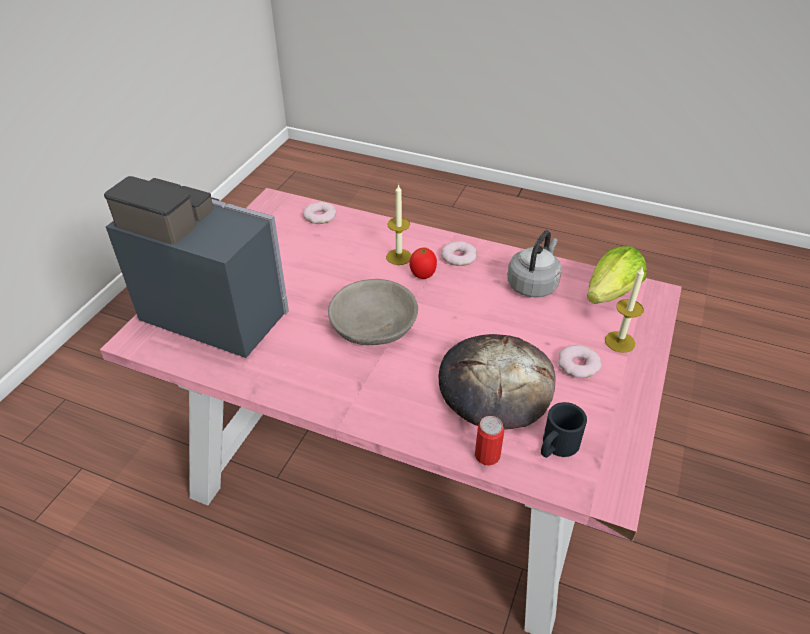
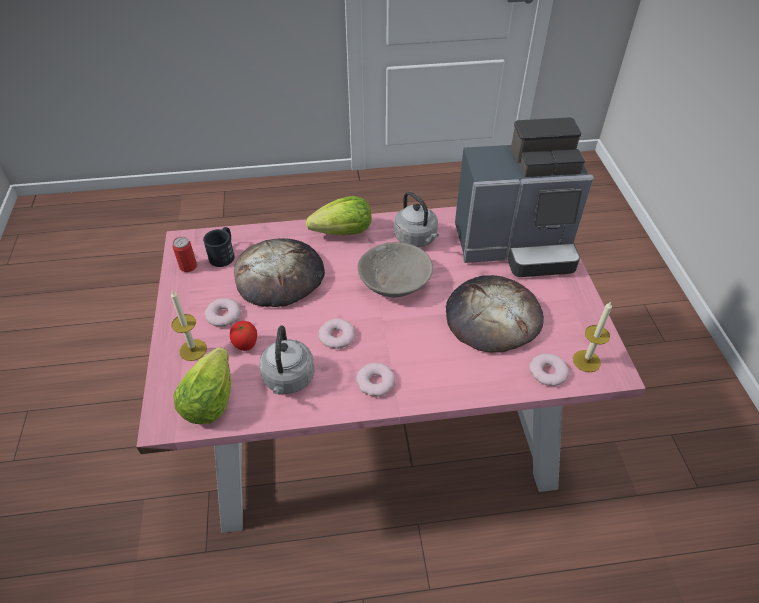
camera: 150 degrees right, 5 degrees up
candle [386,184,412,265] -> candle moved to [573,302,612,372]
tomato [409,248,437,279] -> tomato moved to [230,321,257,351]
can [475,416,504,465] -> can moved to [172,237,197,272]
none -> lettuce [306,196,372,235]
none -> donut [319,319,355,349]
none -> grey kettle [394,191,439,247]
none -> bread [446,275,544,353]

